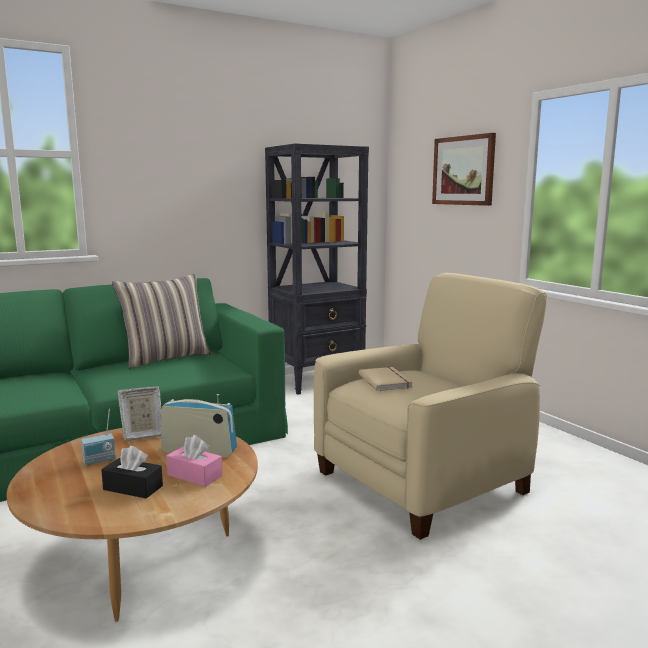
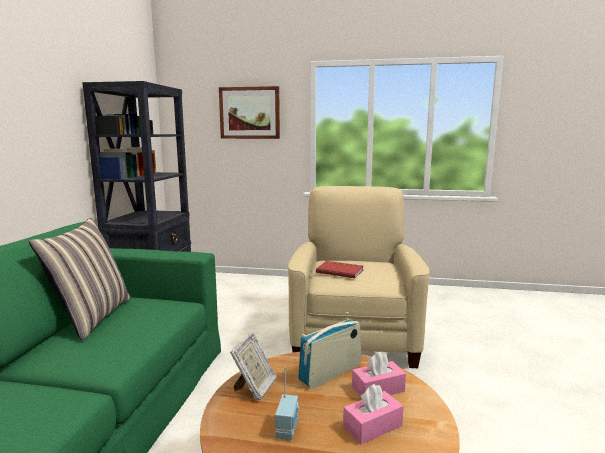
camera: 50 degrees left, 0 degrees up
black tissue box [101,446,163,499] -> pink tissue box [343,384,403,445]
beige book [359,367,413,391] -> red book [316,261,364,278]

